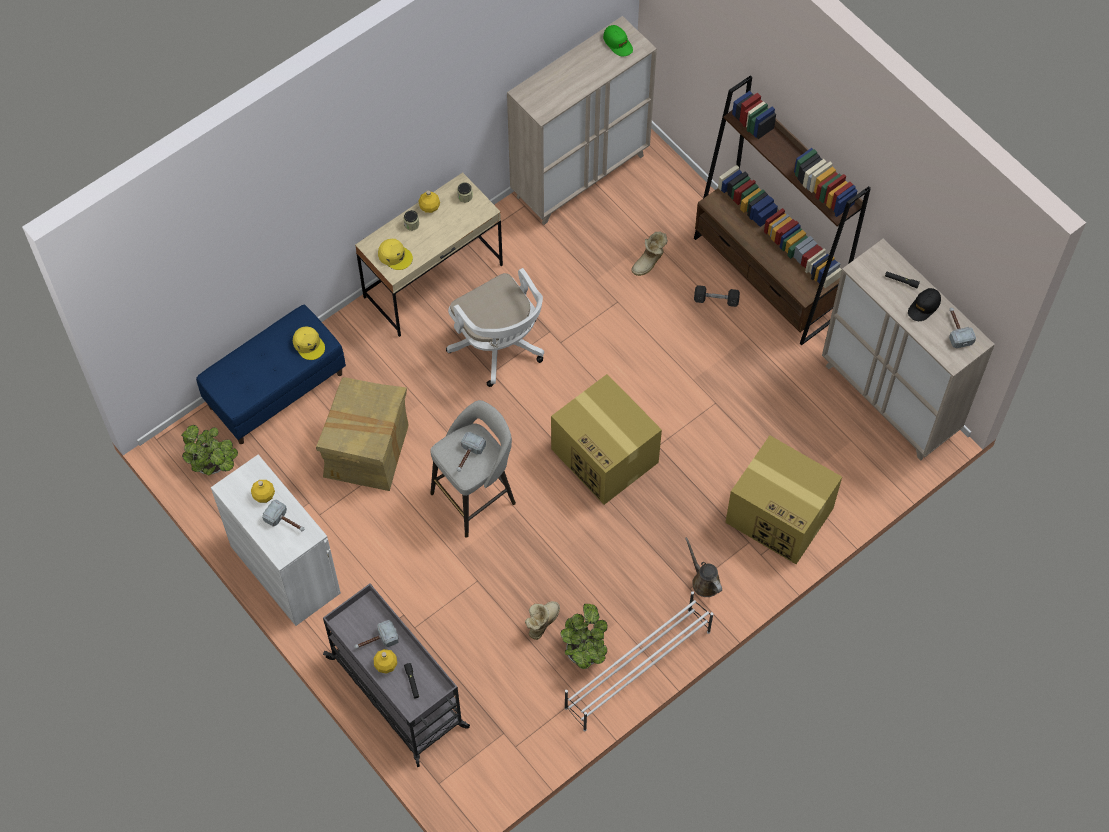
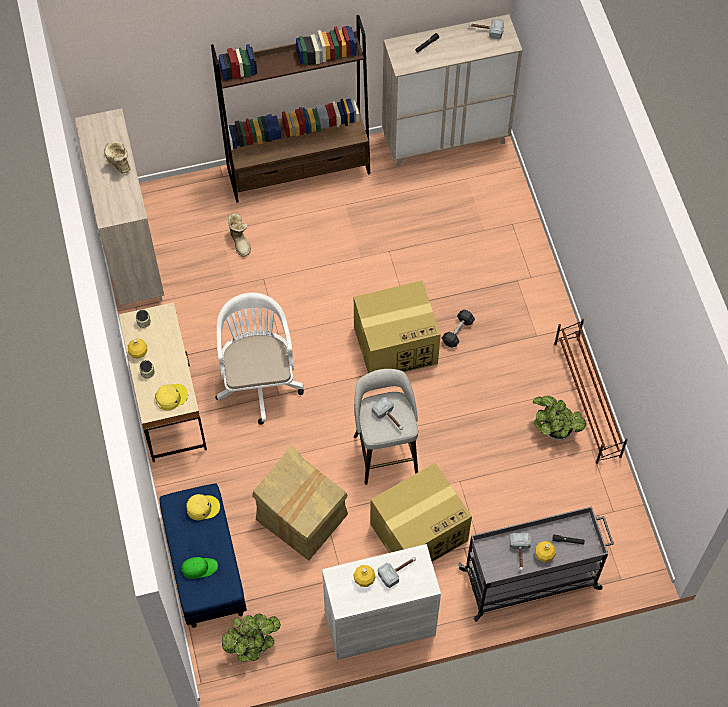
camera: 65 degrees left, 0 degrees up
white office chair [446,268,544,387] -> white office chair turned 90 degrees counterclockwise [216,293,304,425]
boot [525,601,560,640] -> boot moved to [104,141,130,173]
white shoe rack [565,591,713,731] -> brown shoe rack [554,319,628,464]
green cap [603,25,633,56] -> green cap moved to [181,557,218,579]
brown watering can [685,537,722,597] -> none
grey dumbbell [694,285,740,307] -> grey dumbbell moved to [442,310,475,348]
cardboard box [725,435,842,564] -> cardboard box moved to [370,463,472,562]
black cap [908,288,941,321] -> none

